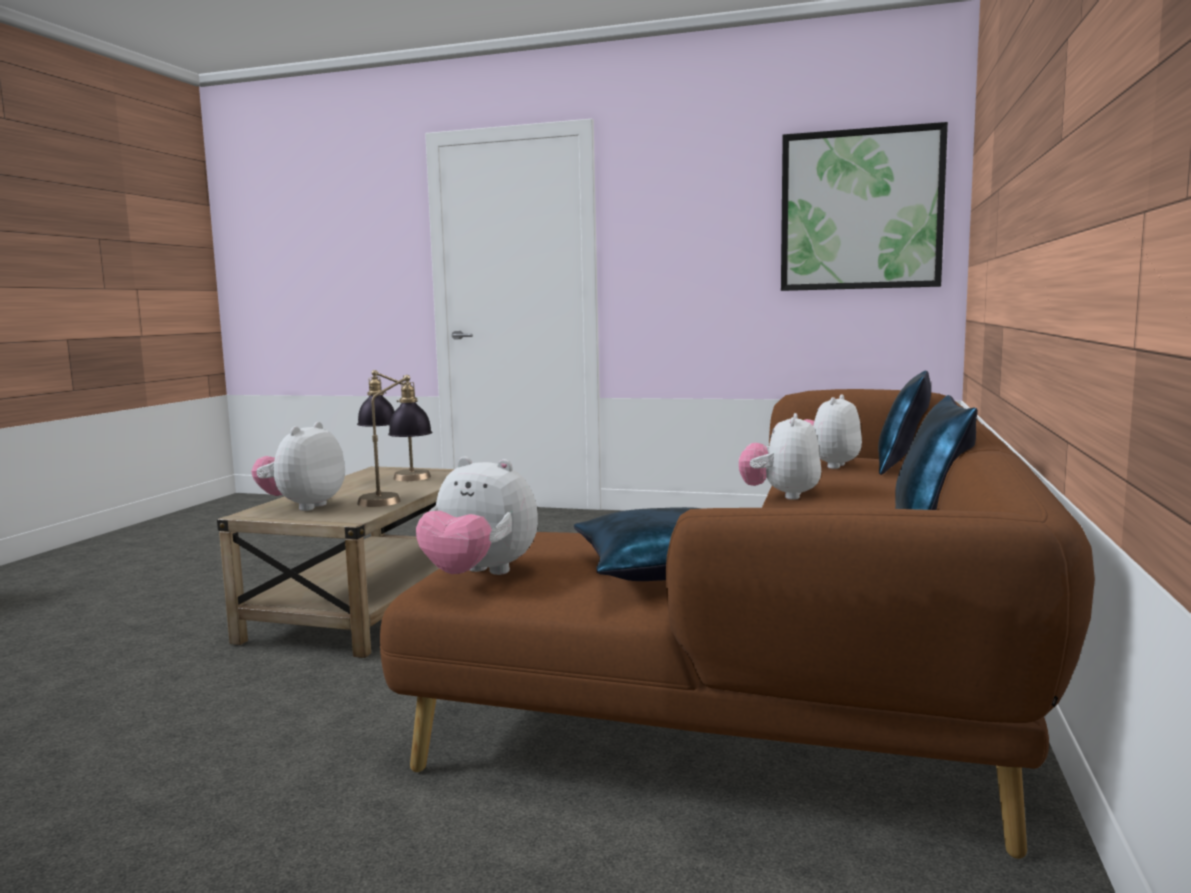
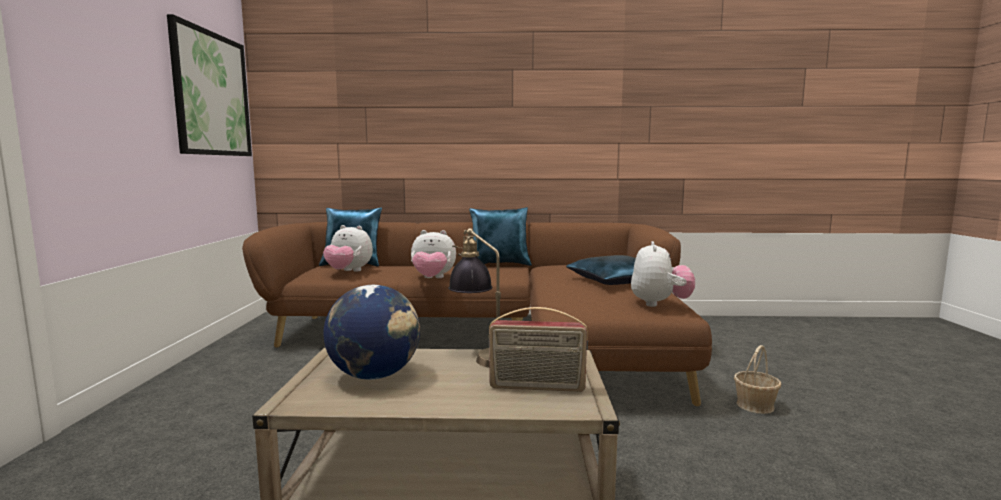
camera: 105 degrees left, 0 degrees up
plush toy [251,422,345,511] -> radio [488,307,588,392]
table lamp [357,370,431,481] -> globe [323,285,420,380]
none -> basket [734,345,781,414]

